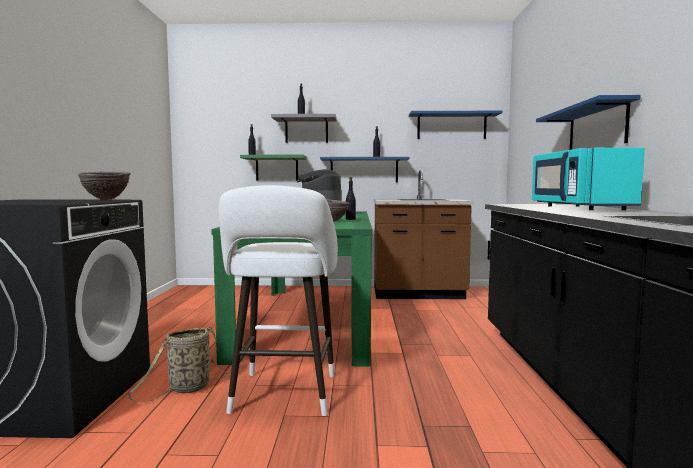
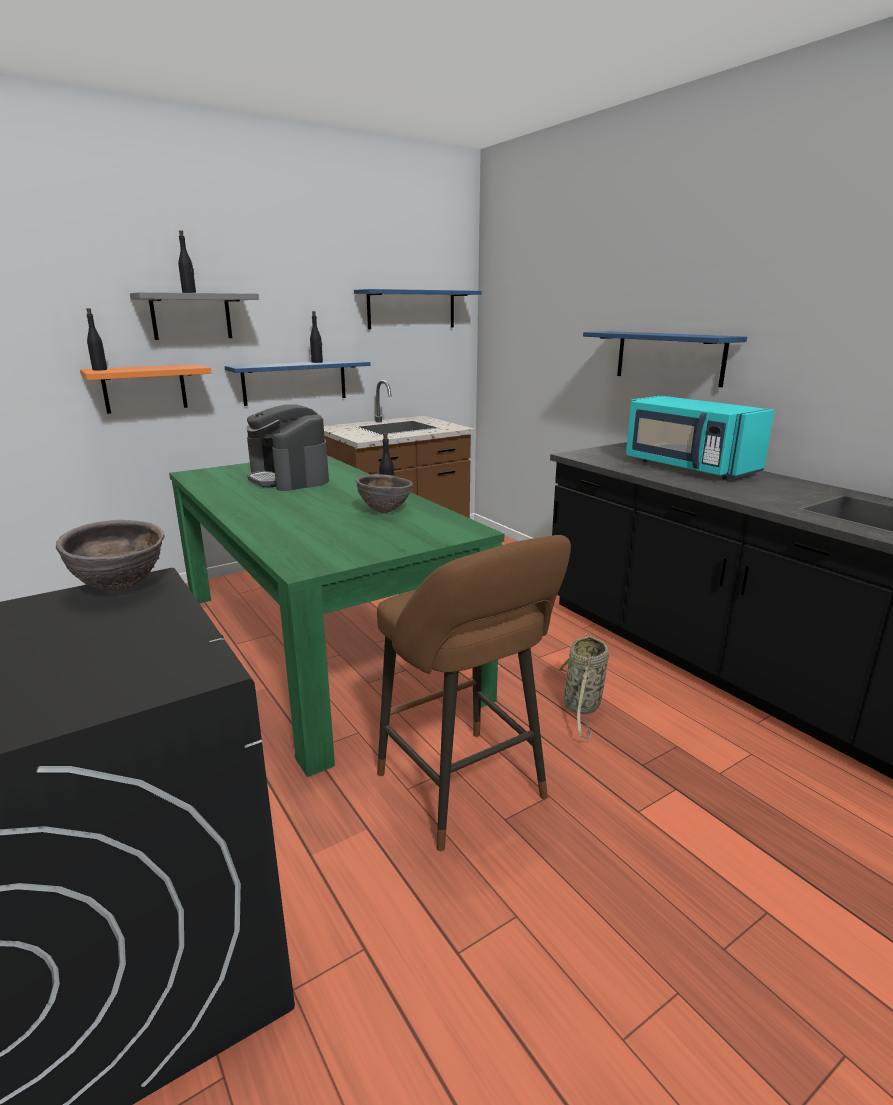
camera: 35 degrees left, 15 degrees up
basket [127,327,227,403] -> basket moved to [557,633,609,739]
white stool [219,185,338,416] -> brown stool [377,535,571,851]
green shelf [240,155,307,180] -> orange shelf [80,364,211,414]

